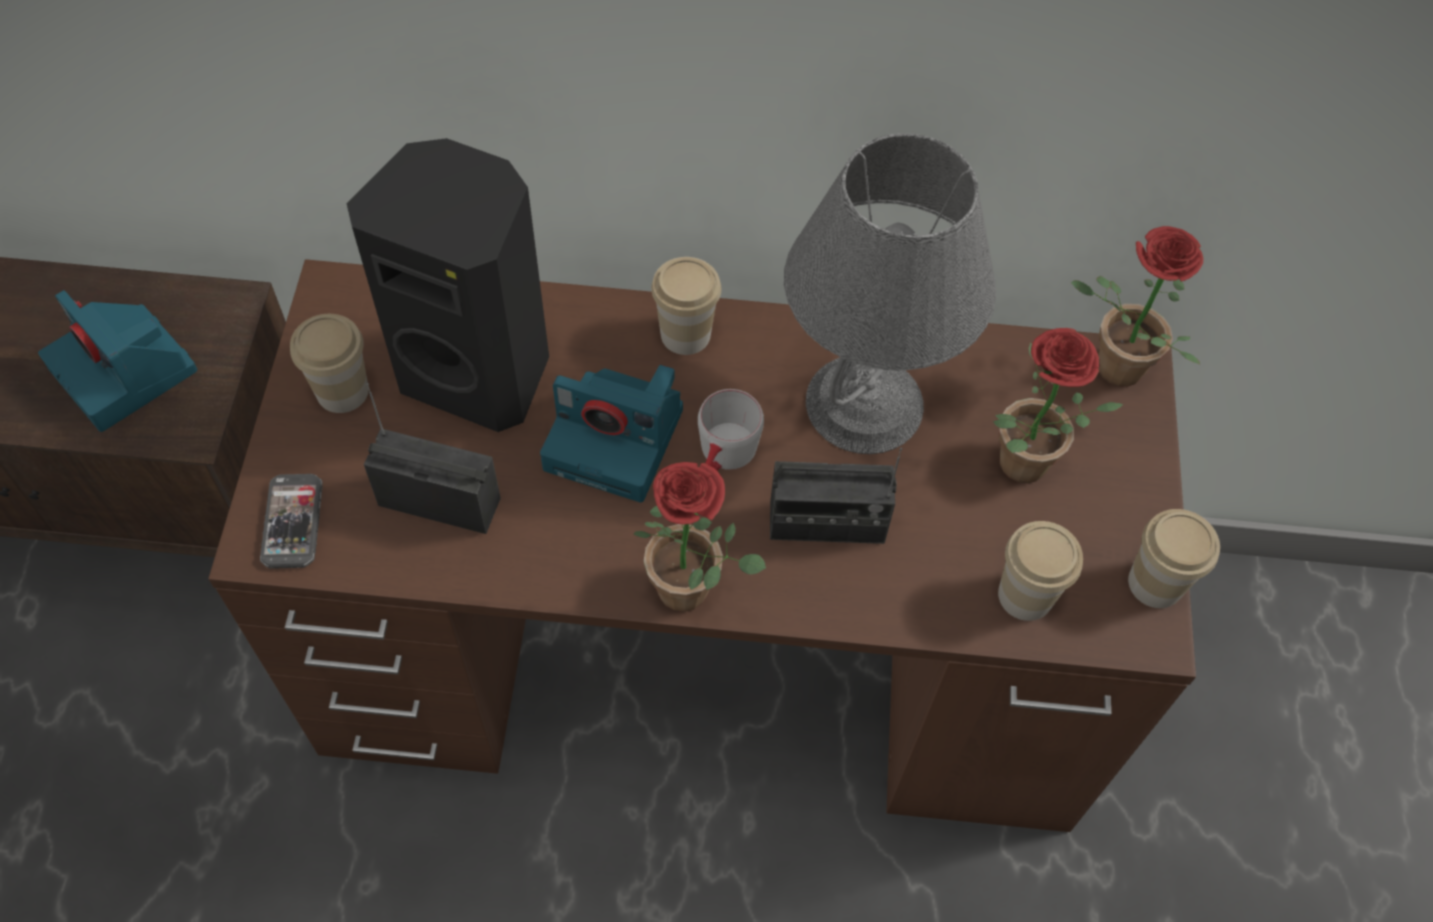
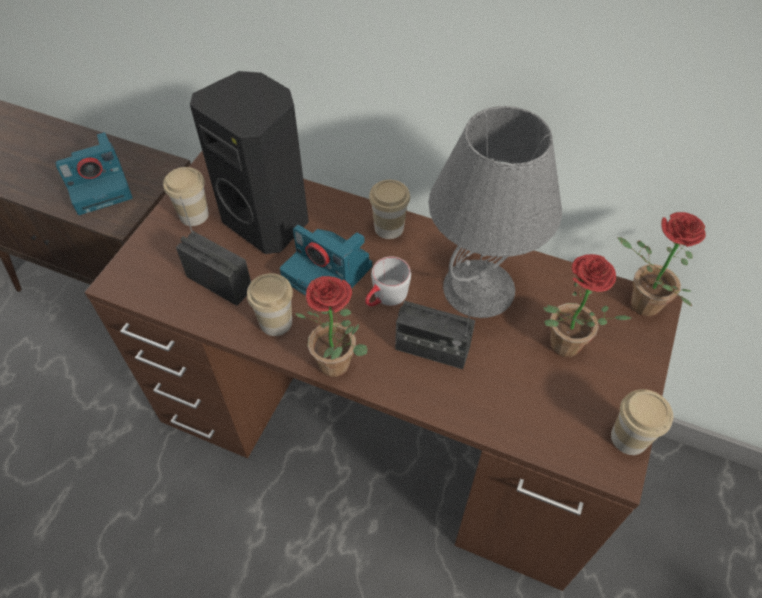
camera: 20 degrees right, 5 degrees down
camera [38,290,198,432] -> camera turned 90 degrees counterclockwise [55,132,133,215]
phone [260,474,323,569] -> none
cup [998,521,1083,621] -> cup moved to [247,273,293,336]

